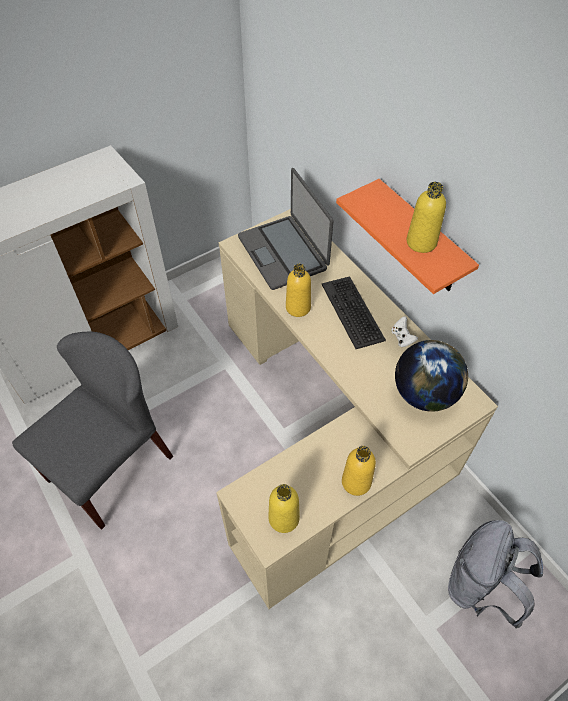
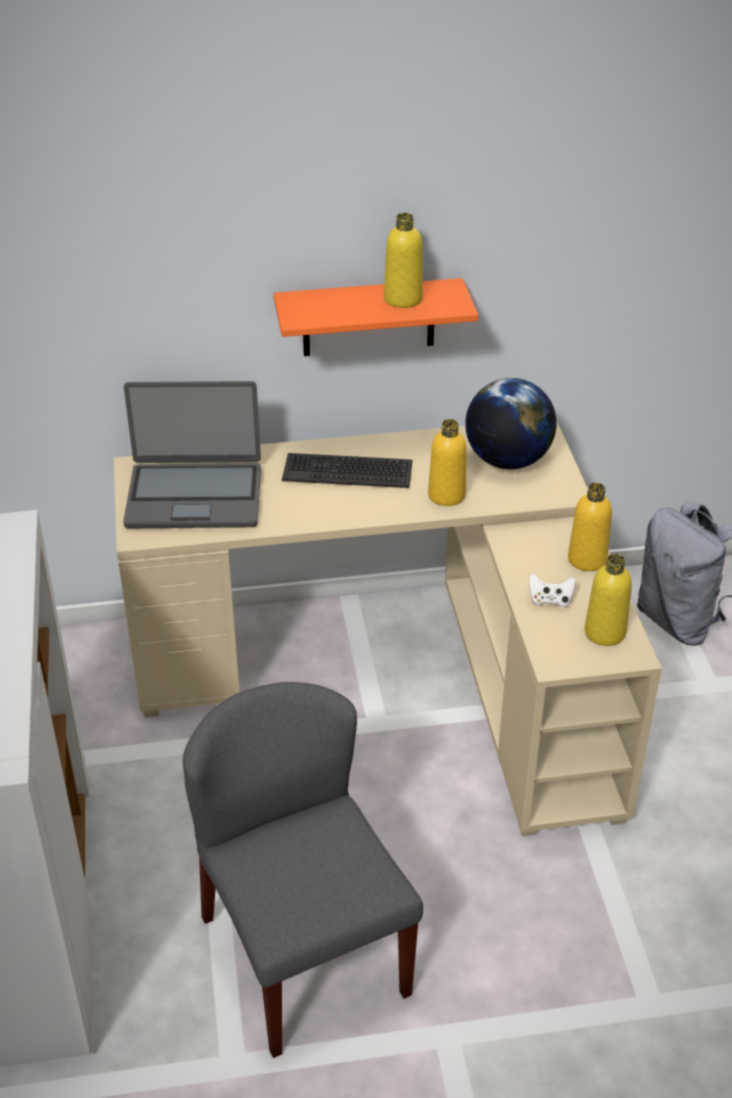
camera: 65 degrees left, 15 degrees down
yellow bottle [286,264,311,317] -> yellow bottle moved to [428,419,467,506]
white game controller [391,316,418,347] -> white game controller moved to [529,573,576,608]

